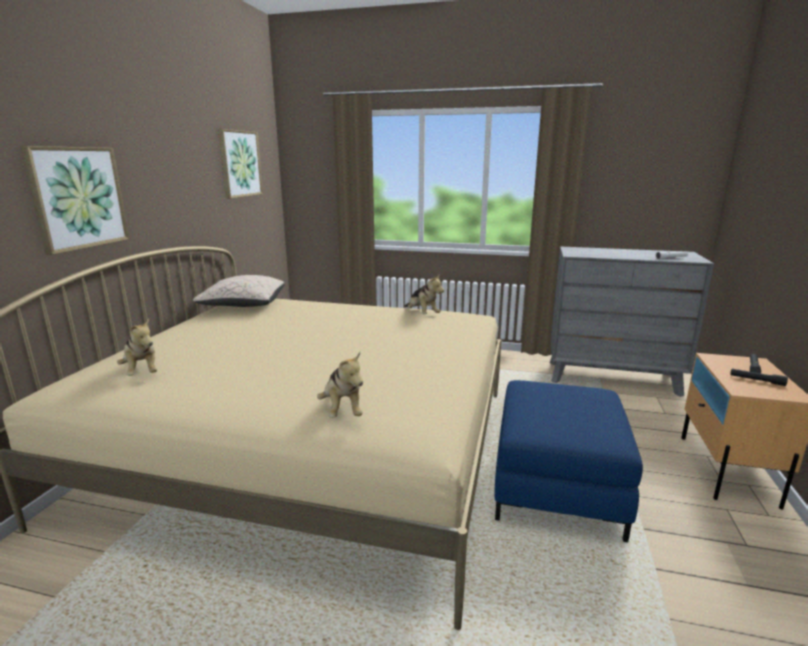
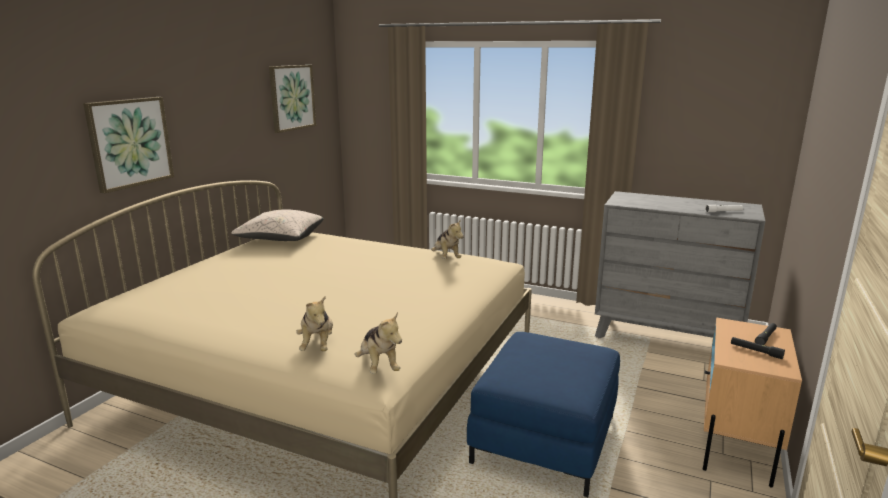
camera: 10 degrees right, 0 degrees up
plush toy [117,318,157,376] -> plush toy moved to [355,312,402,374]

